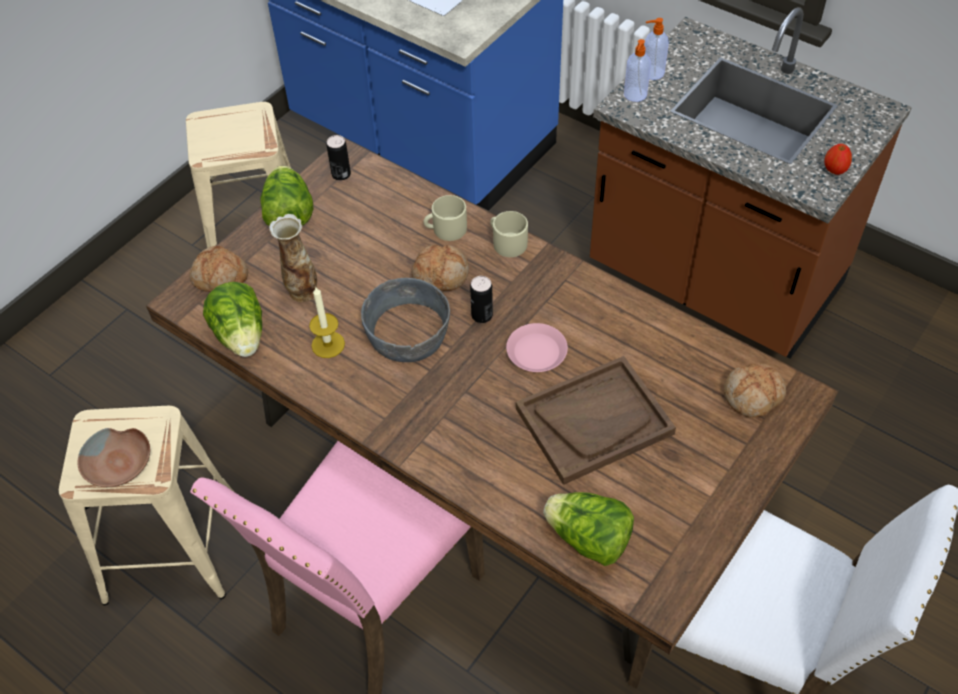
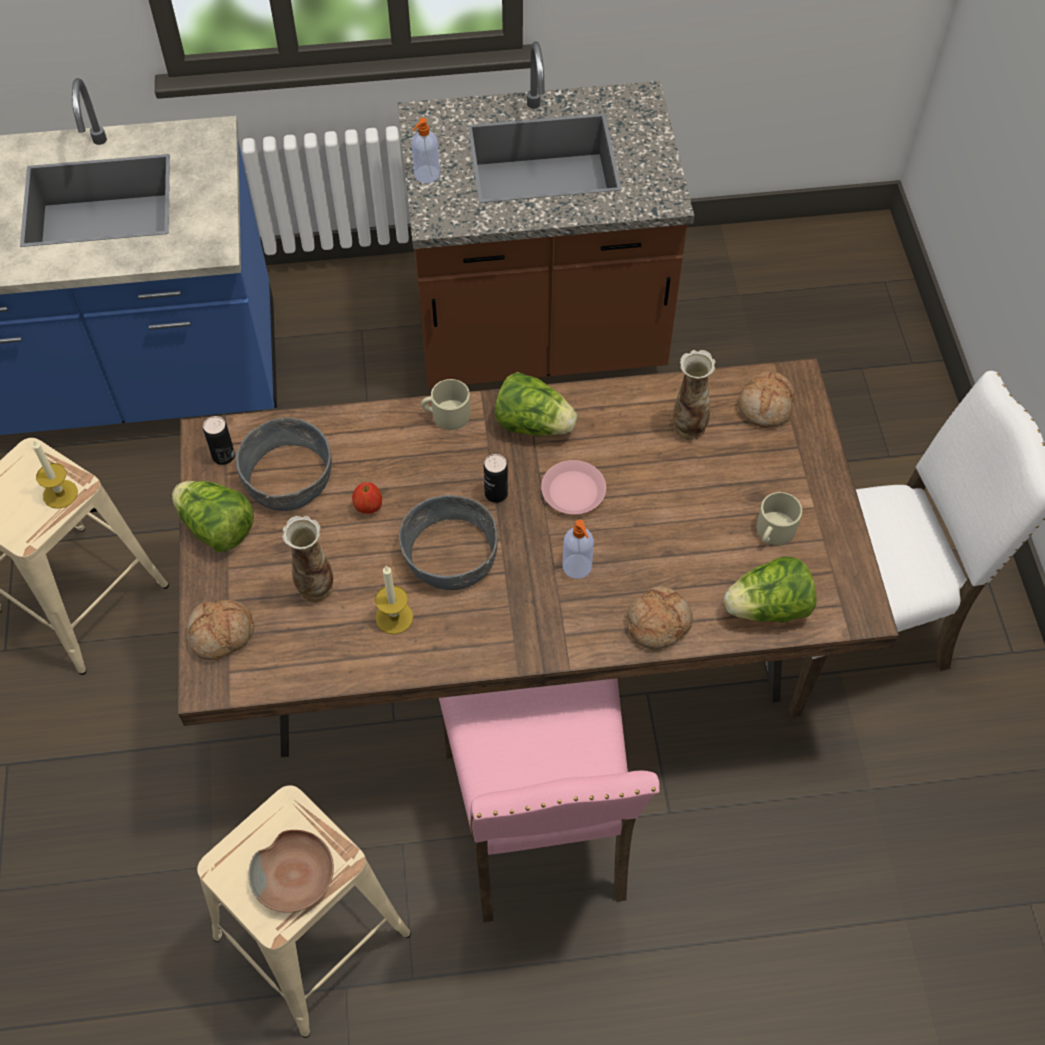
camera: 45 degrees left, 5 degrees up
lettuce [203,282,262,357] -> lettuce moved to [495,372,577,436]
bread [412,245,469,291] -> bread moved to [627,586,693,650]
beige mug [423,195,467,241] -> beige mug moved to [757,492,802,545]
brown tray [516,356,676,485] -> none
soap dispenser [624,39,651,102] -> soap dispenser moved to [562,519,594,579]
apple [824,144,852,175] -> apple moved to [352,482,382,514]
none -> candle [33,441,78,509]
none -> grey bowl [236,417,332,511]
none -> vase [673,350,715,440]

